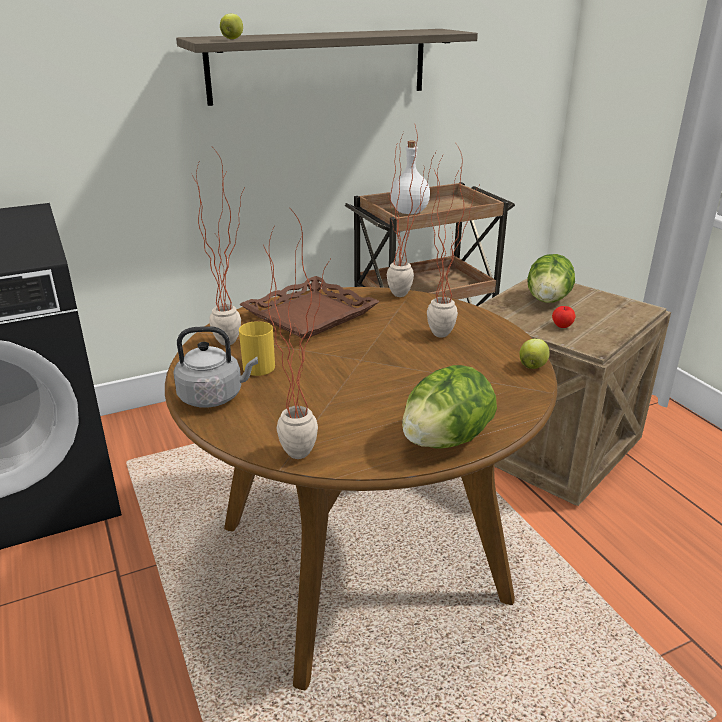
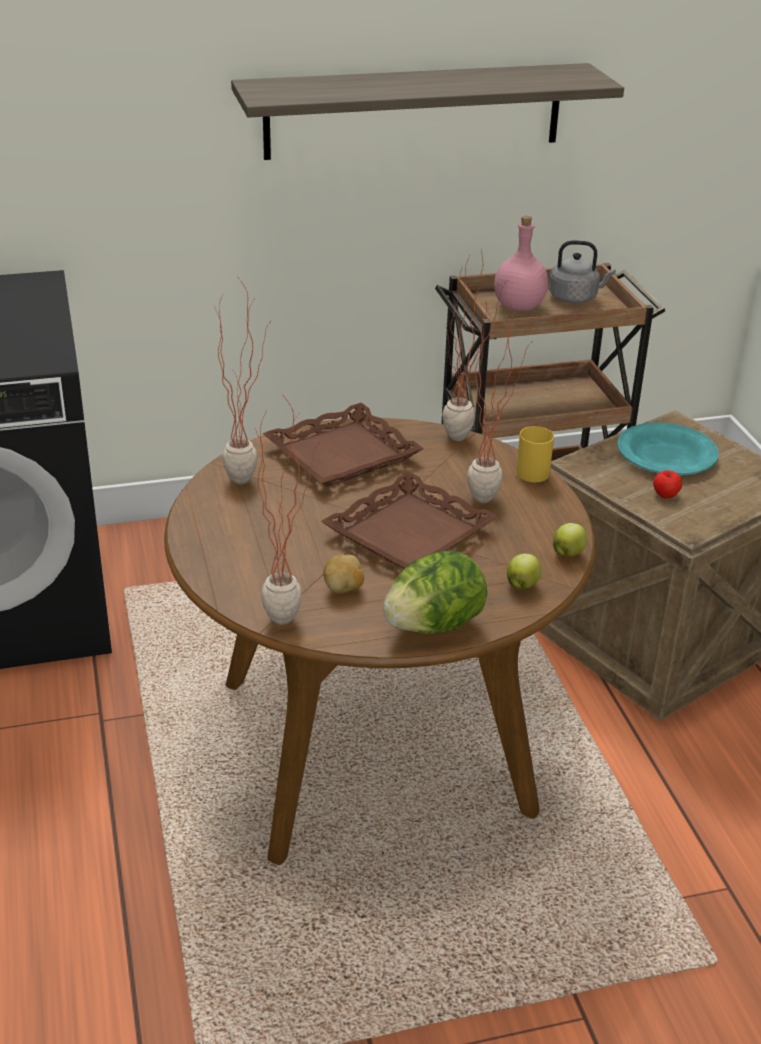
camera: 10 degrees right, 5 degrees up
grey kettle [173,326,258,408] -> grey kettle moved to [549,240,616,303]
apple [220,14,243,39] -> apple moved to [507,553,541,589]
yellow mug [239,321,275,376] -> yellow mug moved to [517,426,554,483]
white bottle [390,141,430,214] -> pink bottle [494,216,548,311]
lettuce [527,254,575,303] -> turquoise plate [617,422,719,475]
none -> brown tray [321,472,499,569]
none -> potato [323,554,364,594]

